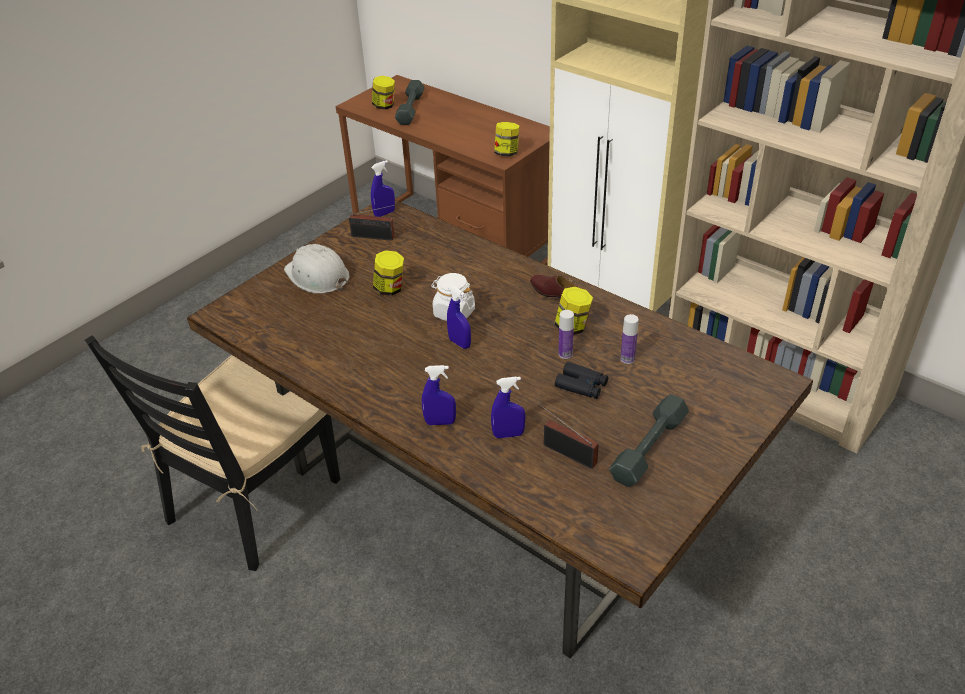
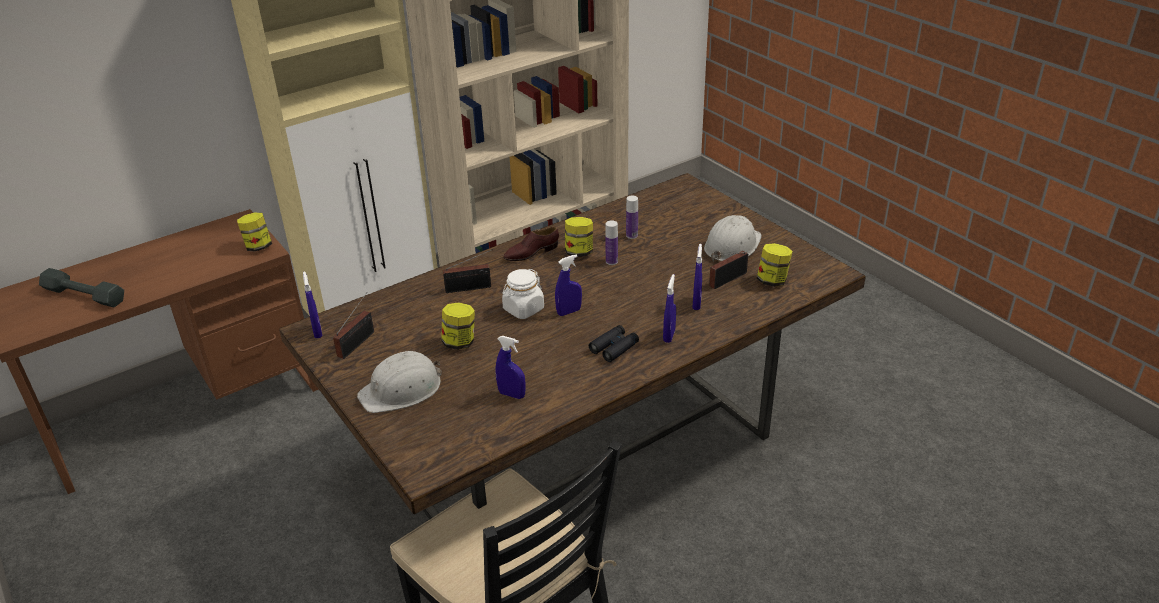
camera: 75 degrees left, 5 degrees down
jar [372,76,395,110] -> jar moved to [757,243,793,287]
black binoculars [555,362,608,399] -> black binoculars moved to [589,325,639,362]
grey dumbbell [609,394,689,487] -> white hard hat [704,215,762,262]
none -> radio [443,249,493,293]
none -> blue spray bottle [495,336,525,399]

